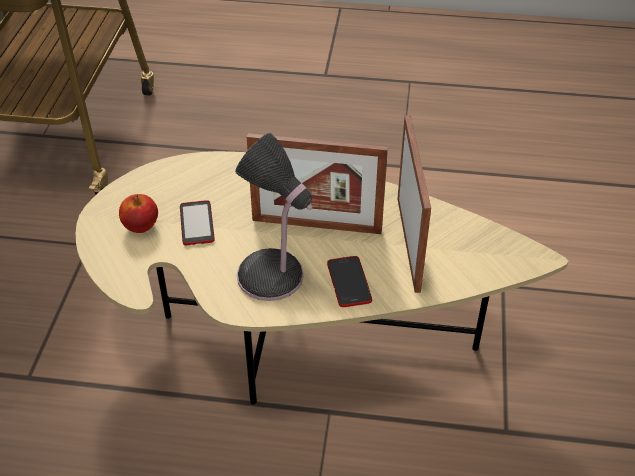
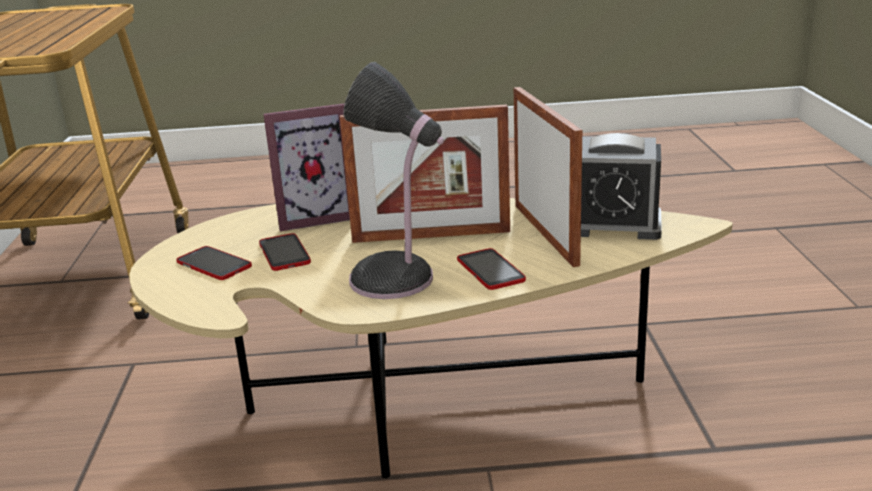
camera: 10 degrees left, 20 degrees down
apple [119,194,158,233] -> phone [176,246,252,280]
none -> picture frame [263,103,350,231]
none -> alarm clock [581,133,662,240]

